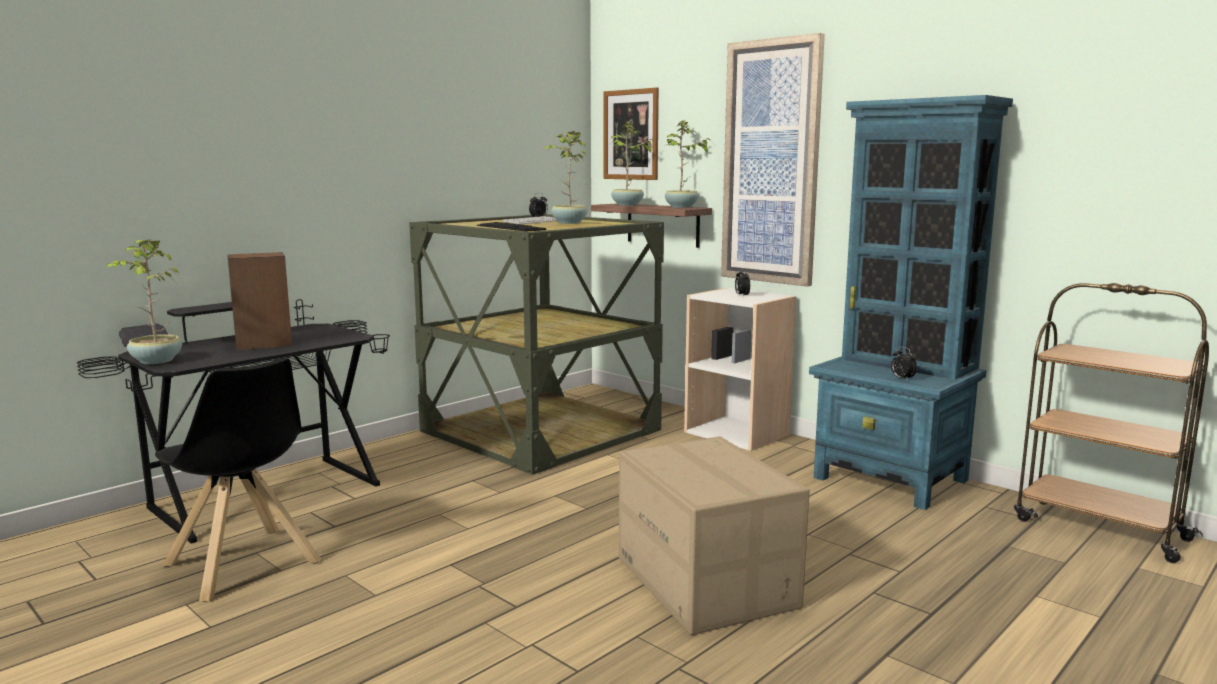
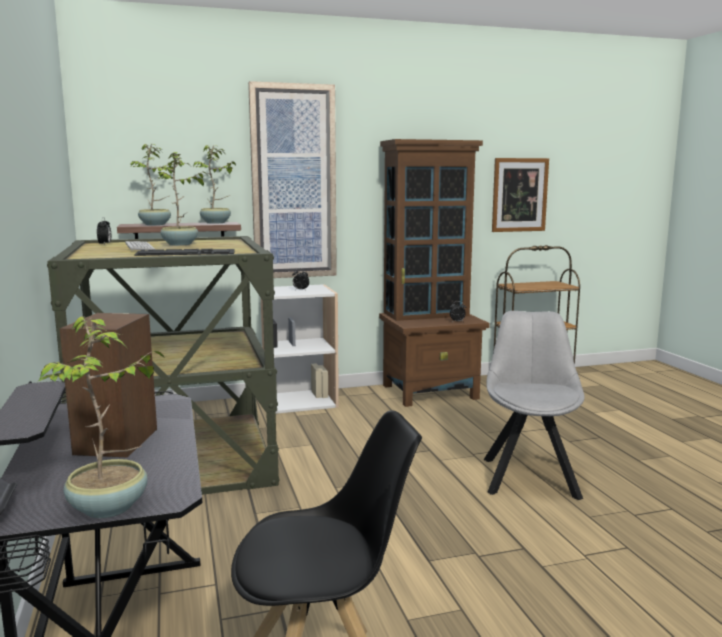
camera: 60 degrees left, 0 degrees up
picture [603,88,659,180] -> picture moved to [492,158,549,232]
cardboard box [619,437,810,635] -> grey chair [484,311,585,500]
blue cabinet [809,95,1013,510] -> brown cabinet [379,139,490,407]

